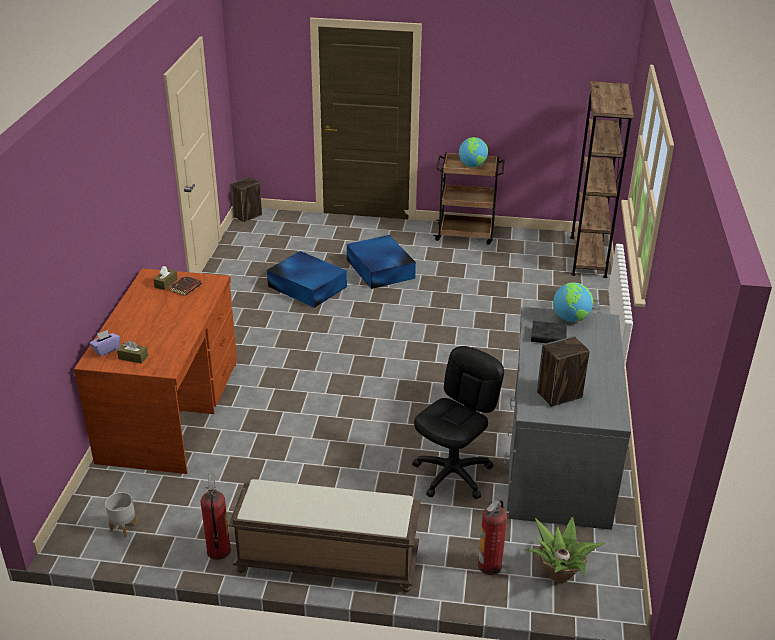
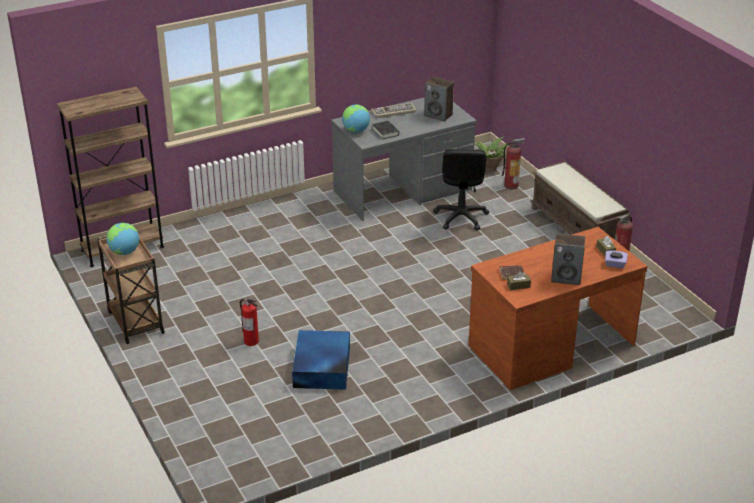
camera: 125 degrees left, 0 degrees up
grey planter [105,492,137,537] -> none
speaker [231,177,262,222] -> speaker moved to [551,233,585,285]
blue storage box [347,235,416,289] -> fire extinguisher [240,299,259,346]
black office chair [412,346,504,499] -> black office chair turned 90 degrees counterclockwise [433,149,489,230]
none -> keyboard [371,103,416,118]

